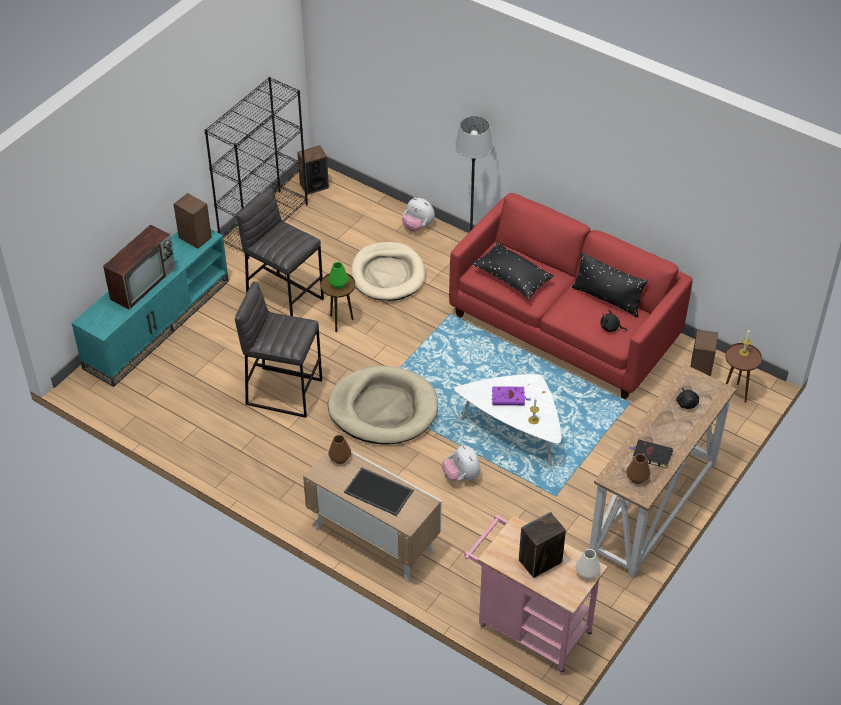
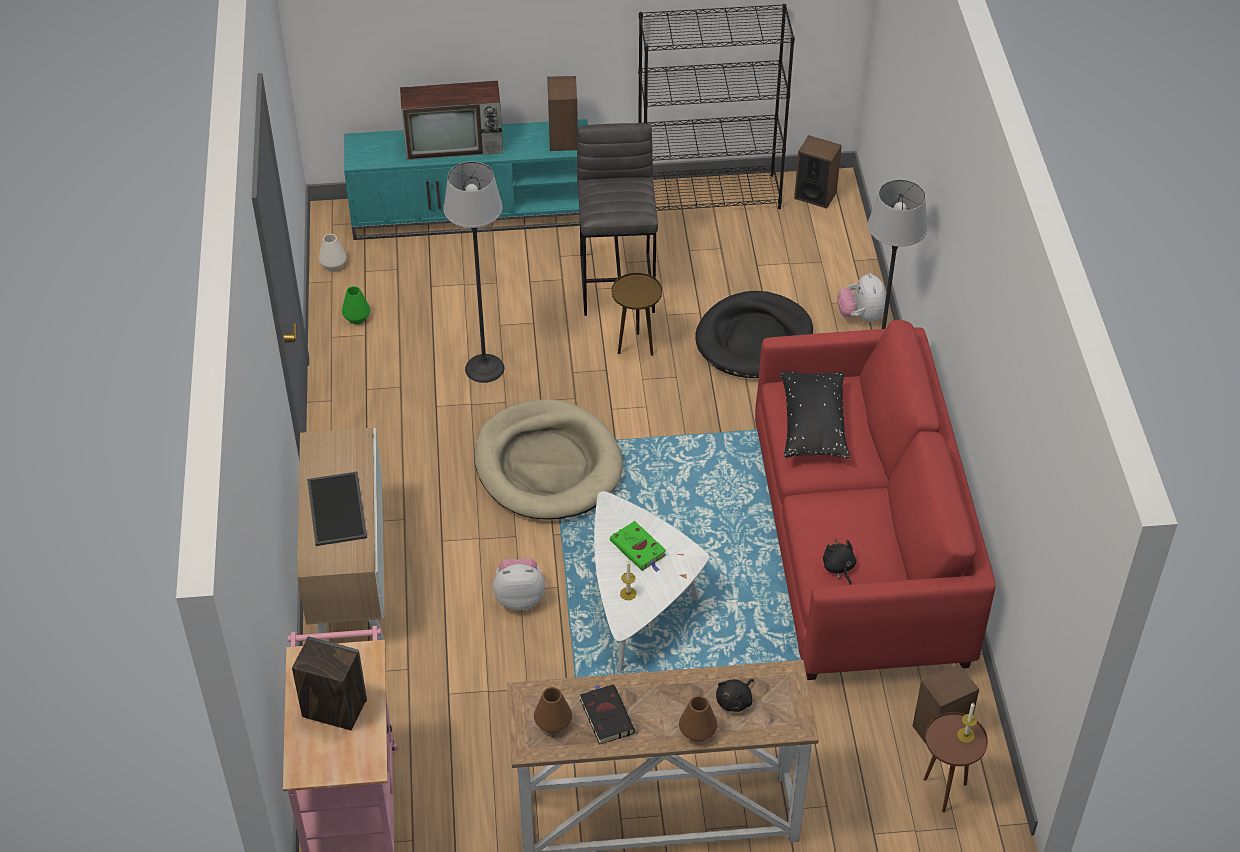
camera: 50 degrees right, 0 degrees up
grey stool [235,281,322,418] -> floor lamp [443,161,504,383]
green vase [328,262,349,289] -> green vase moved to [342,286,370,324]
brown vase [328,435,351,464] -> brown vase moved to [679,696,717,742]
beige dog bed [351,242,425,301] -> black dog bed [695,291,813,378]
plush toy [442,445,481,481] -> plush toy turned 60 degrees clockwise [493,558,545,611]
purple book [492,386,531,405] -> green book [610,521,666,572]
black pillow [572,252,648,317] -> none
white vase [576,549,601,579] -> white vase moved to [319,234,347,271]

